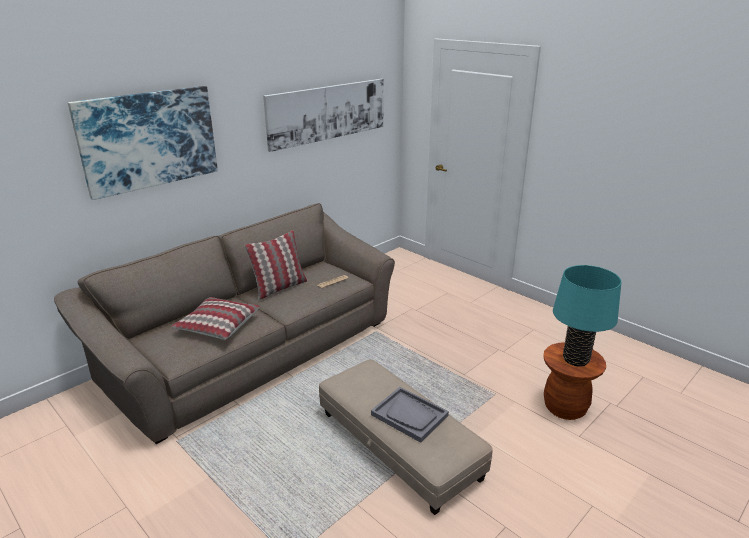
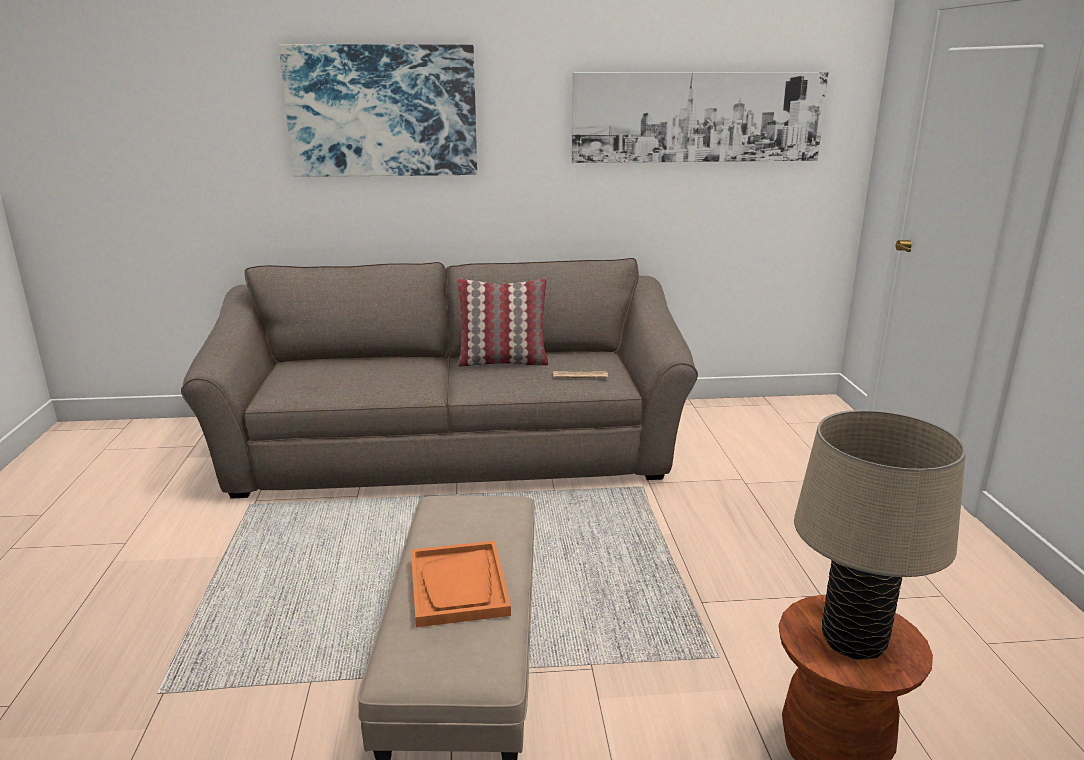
camera: 40 degrees right, 5 degrees down
pillow [171,297,260,340] -> none
grey tray [371,387,449,443] -> orange tray [411,541,511,627]
turquoise table lamp [553,265,622,367] -> beige table lamp [794,410,966,660]

